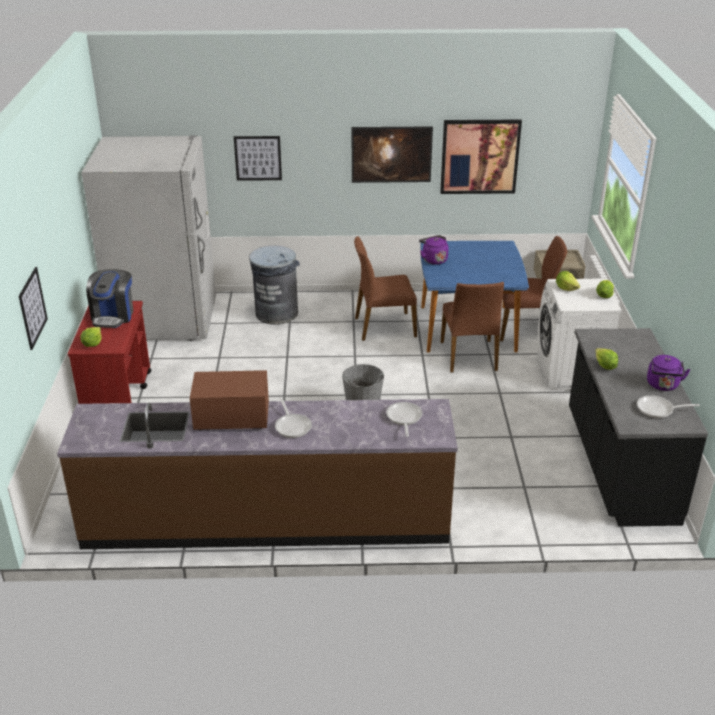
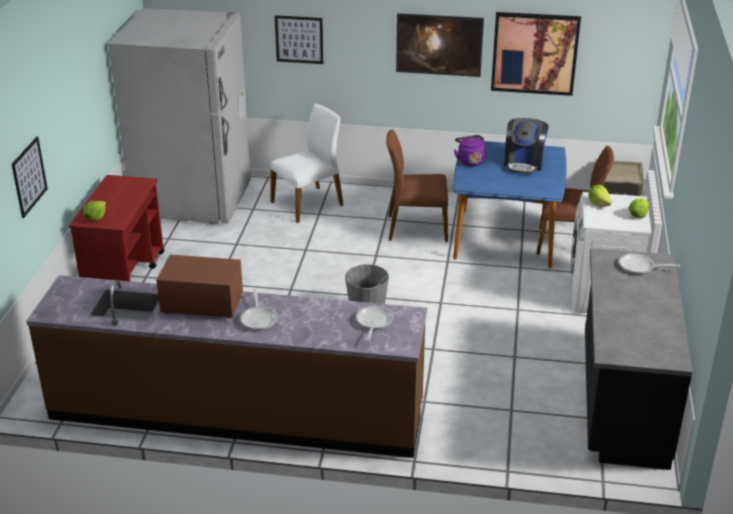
camera: 10 degrees right, 0 degrees up
coffee machine [86,269,133,328] -> coffee machine moved to [504,118,549,174]
grey trash can [249,246,300,325] -> white chair [270,104,343,223]
brown chair [441,282,504,372] -> none
lettuce [595,348,618,370] -> none
frying pan [637,395,700,418] -> frying pan moved to [619,253,680,274]
purple kettle [647,355,690,391] -> none

